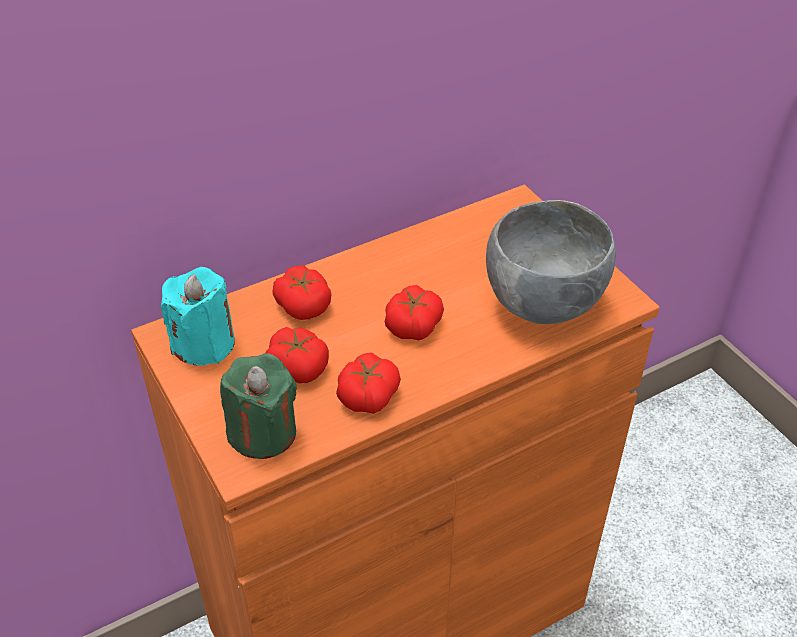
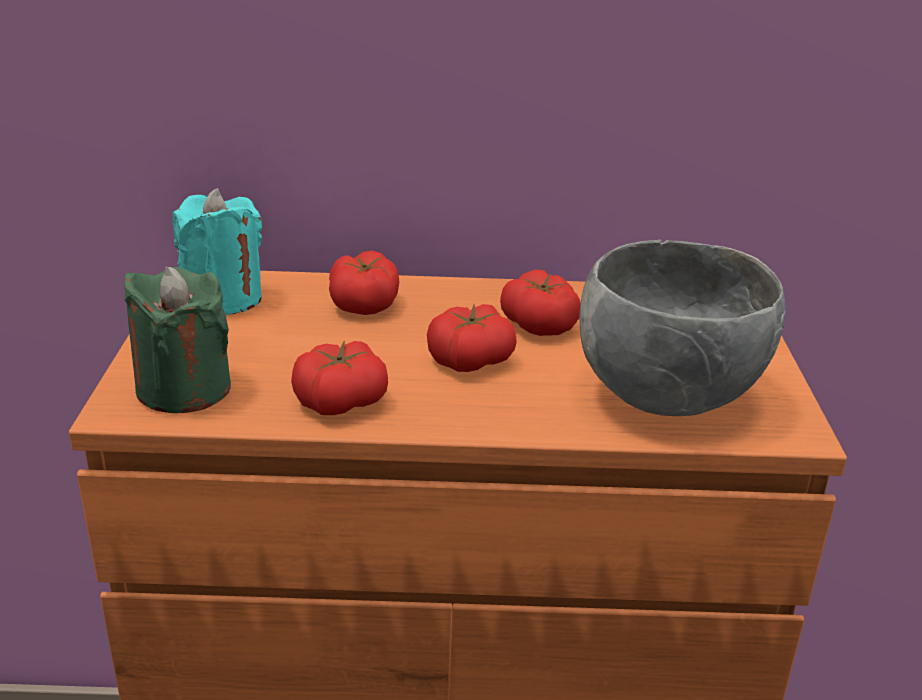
camera: 30 degrees right, 15 degrees down
tomato [265,327,329,383] -> tomato moved to [500,270,580,336]

